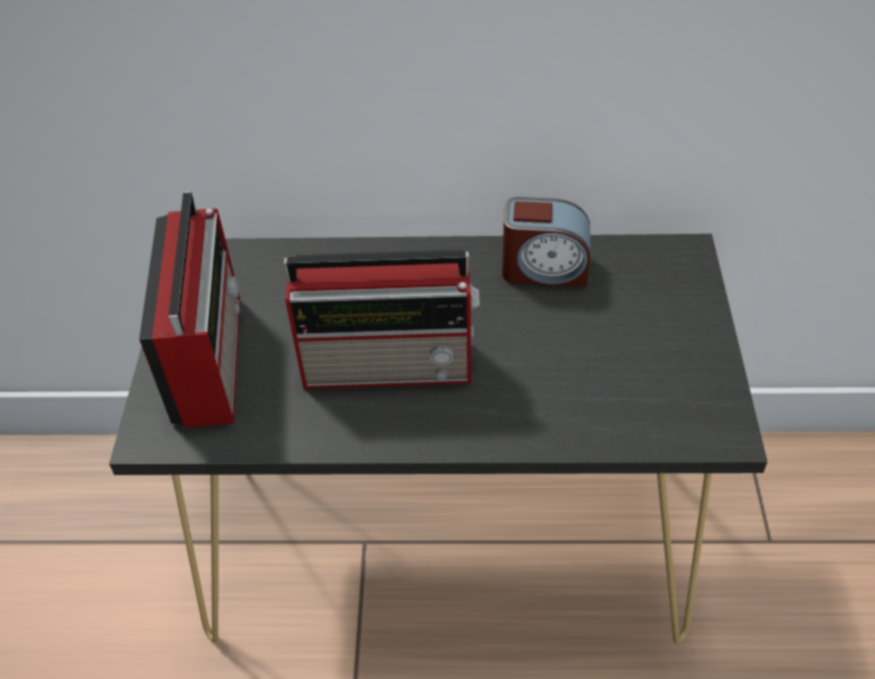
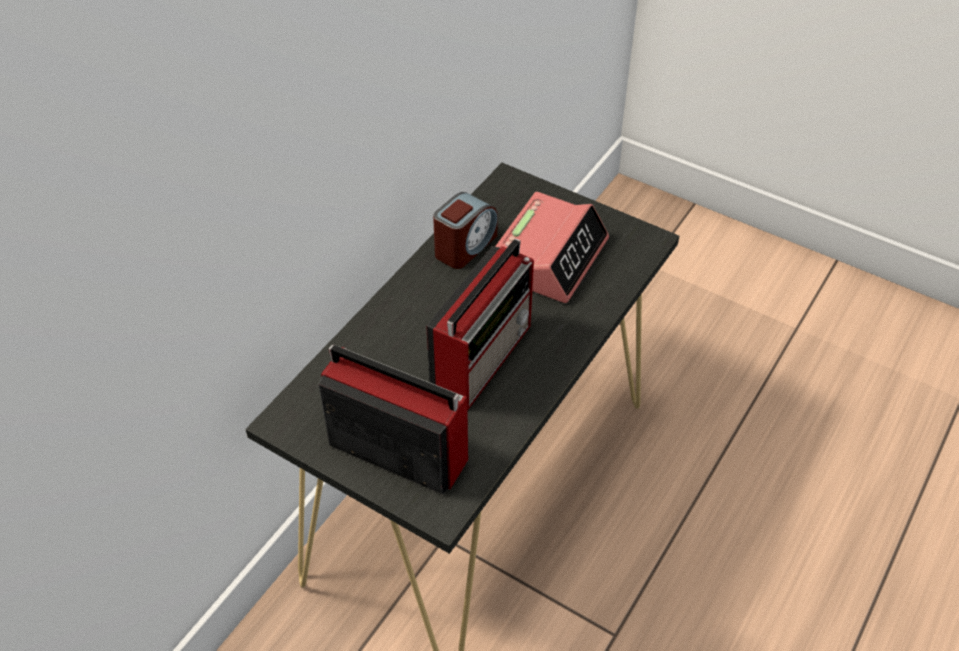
camera: 60 degrees left, 0 degrees up
none -> alarm clock [495,192,609,303]

